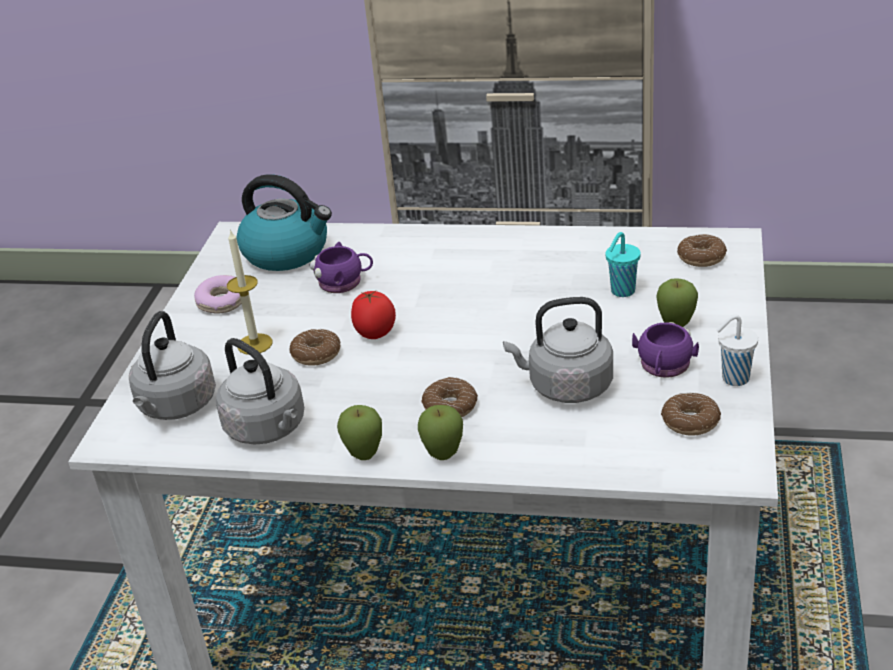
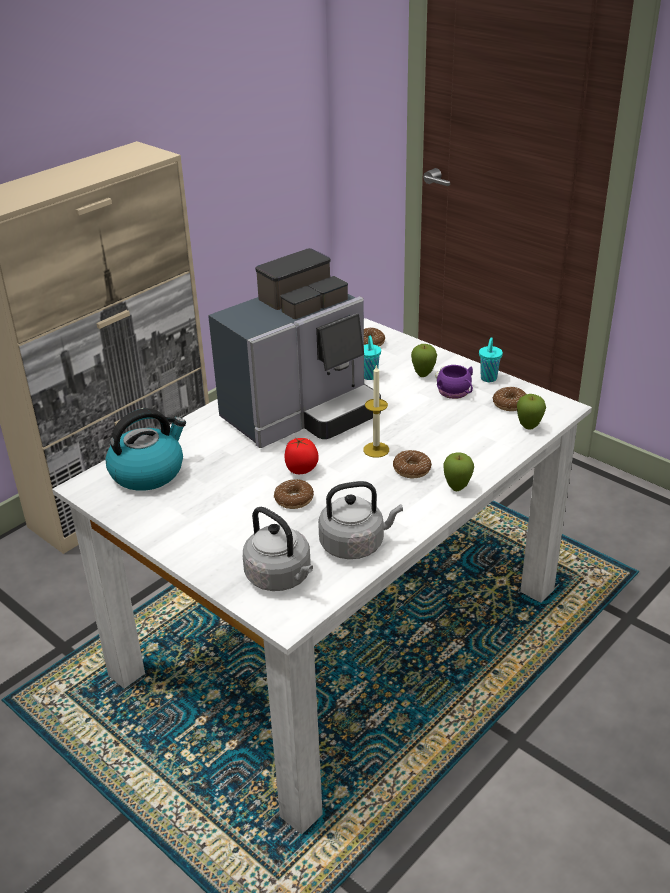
camera: 60 degrees left, 0 degrees up
donut [194,275,242,313] -> none
candle [227,229,272,355] -> candle moved to [363,364,389,458]
purple mug [309,242,373,293] -> none
apple [337,405,382,460] -> apple moved to [517,394,546,429]
grey kettle [503,297,613,403] -> none
white cup [716,314,758,386] -> turquoise cup [479,337,503,382]
none -> coffee machine [208,248,381,448]

